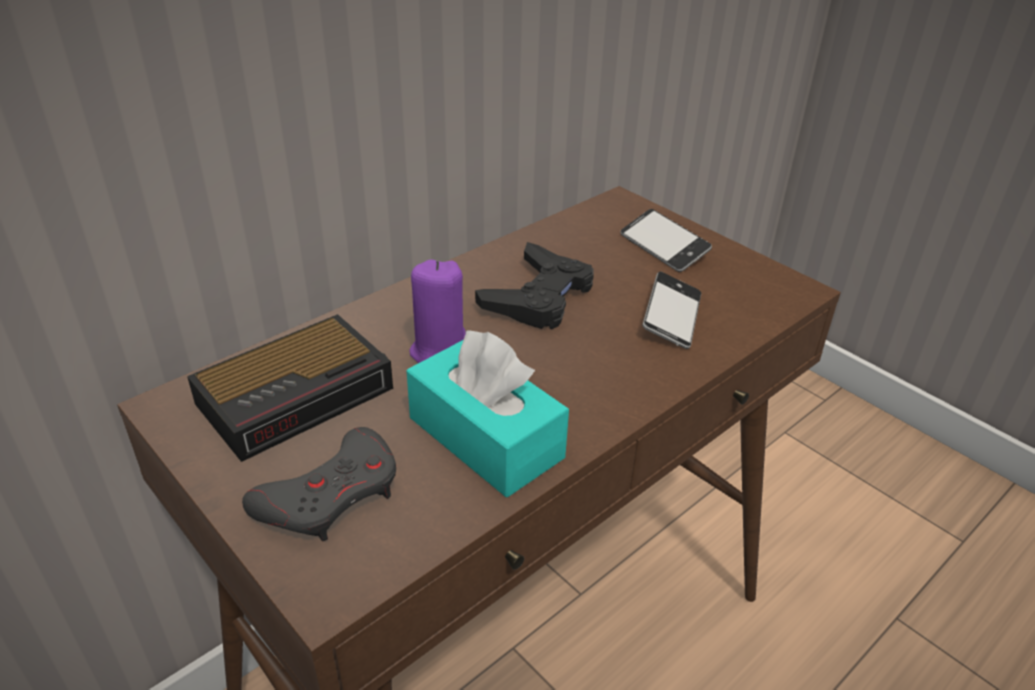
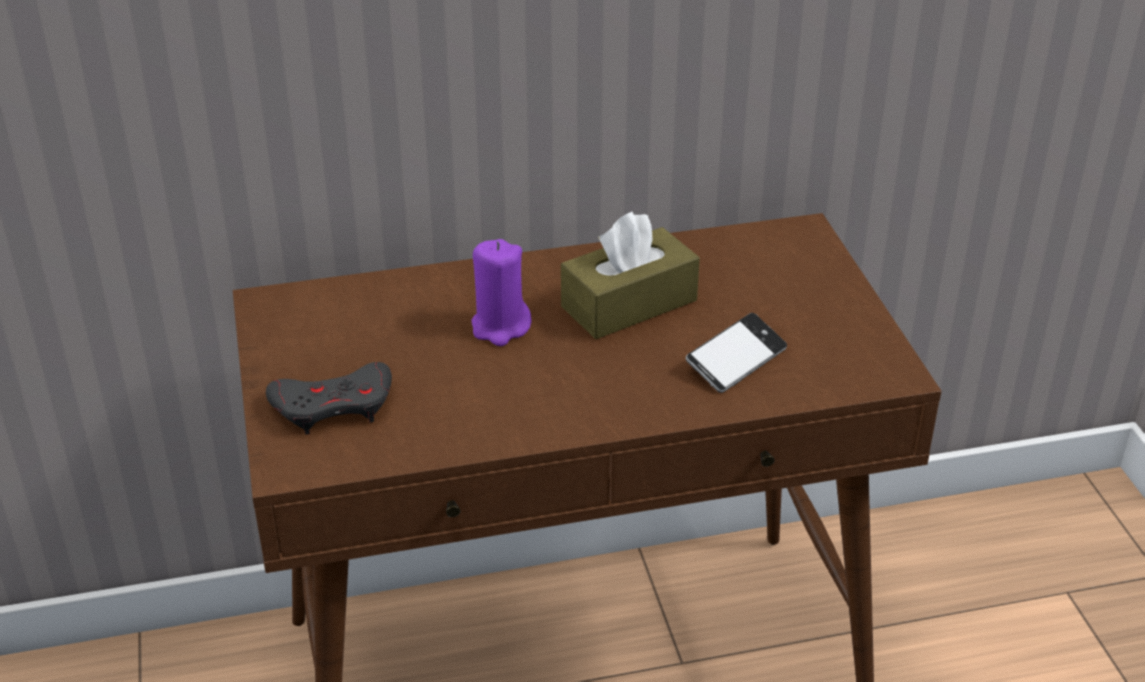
camera: 30 degrees right, 0 degrees up
alarm clock [187,314,393,462] -> none
turquoise tissue box [407,330,569,497] -> none
black game controller [475,242,594,329] -> brown tissue box [561,212,700,339]
phone [620,209,712,272] -> none

